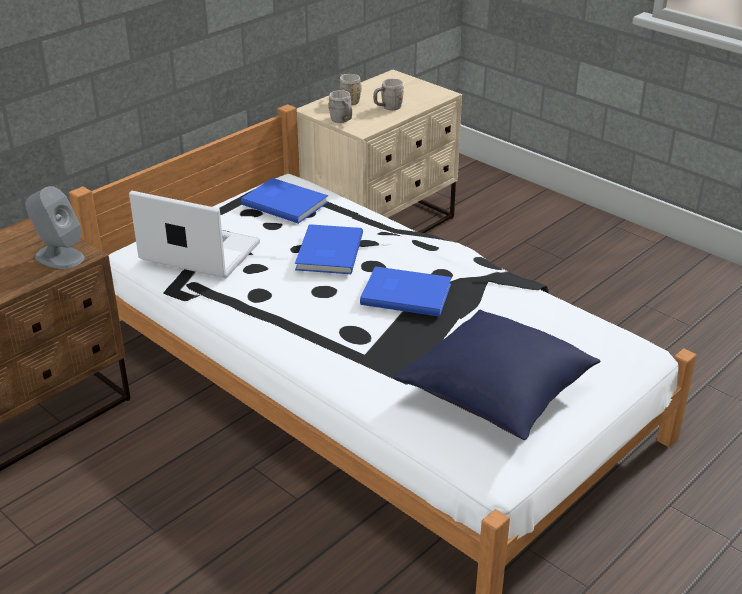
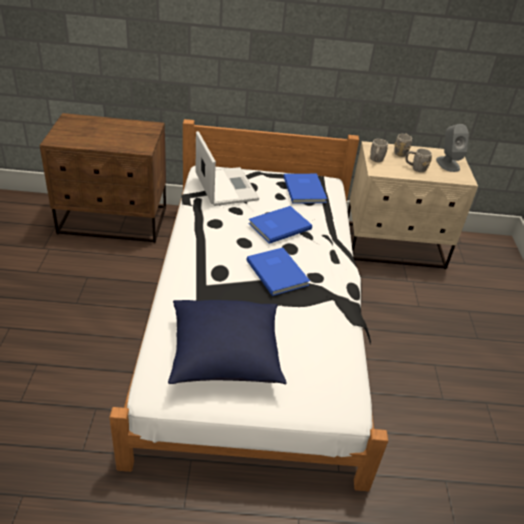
camera: 45 degrees right, 5 degrees up
grey speaker [25,186,85,269] -> grey speaker moved to [436,124,469,172]

